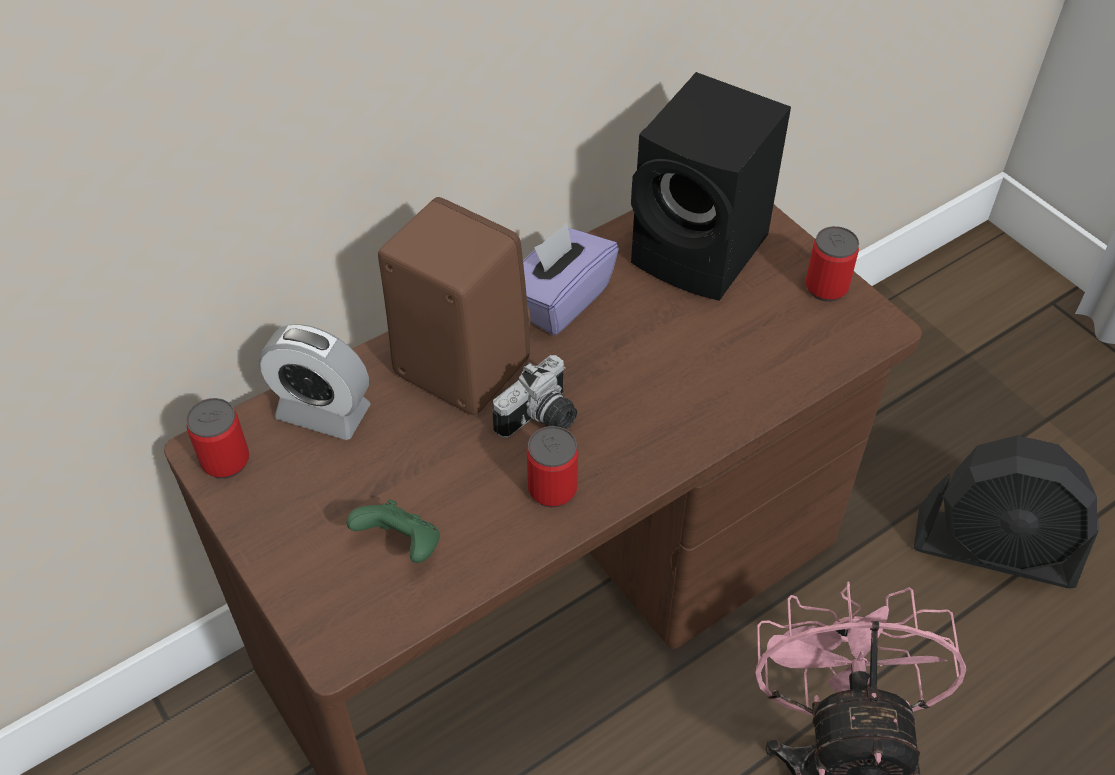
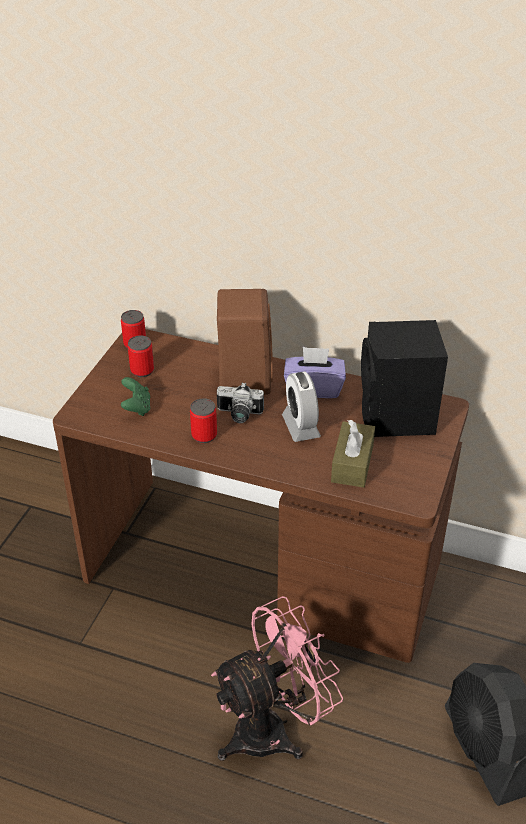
camera: 55 degrees right, 10 degrees down
alarm clock [259,324,371,440] -> alarm clock moved to [282,371,321,442]
can [805,226,859,302] -> can moved to [128,336,154,377]
none -> brown tissue box [331,420,375,488]

